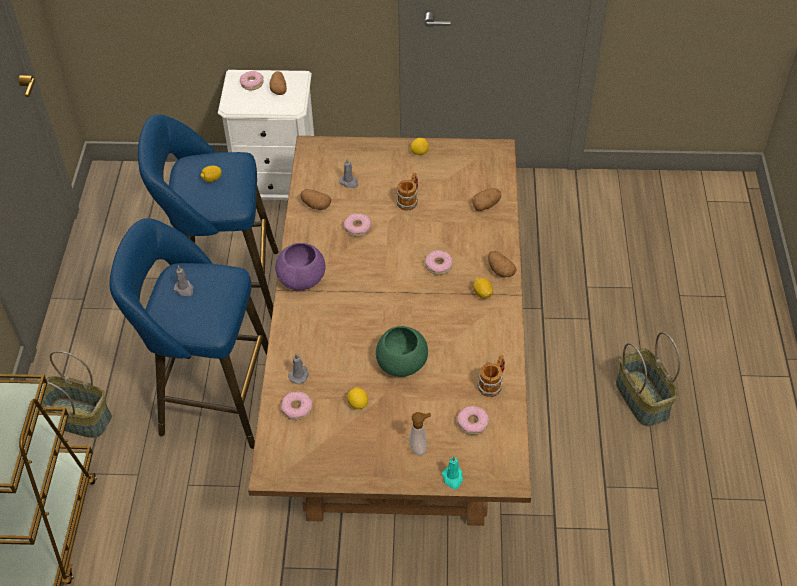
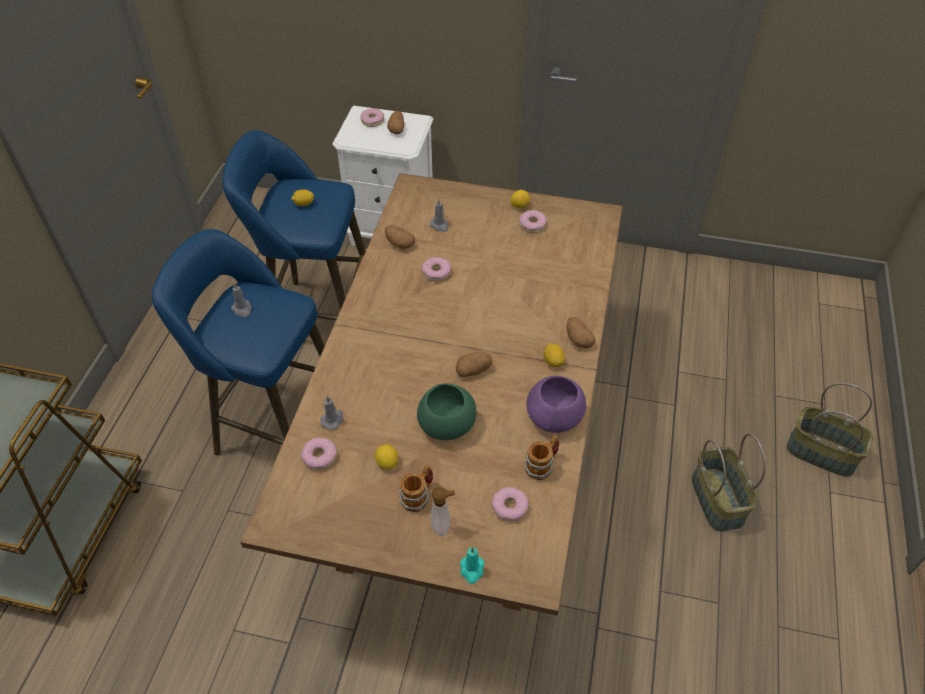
camera: 10 degrees right, 0 degrees up
basket [36,351,112,438] -> basket moved to [787,383,873,477]
purple bowl [275,243,325,290] -> purple bowl moved to [526,376,586,433]
mug [396,172,418,211] -> mug moved to [399,464,433,512]
donut [425,250,453,275] -> donut moved to [519,210,547,233]
potato [472,188,501,211] -> potato moved to [456,352,492,377]

